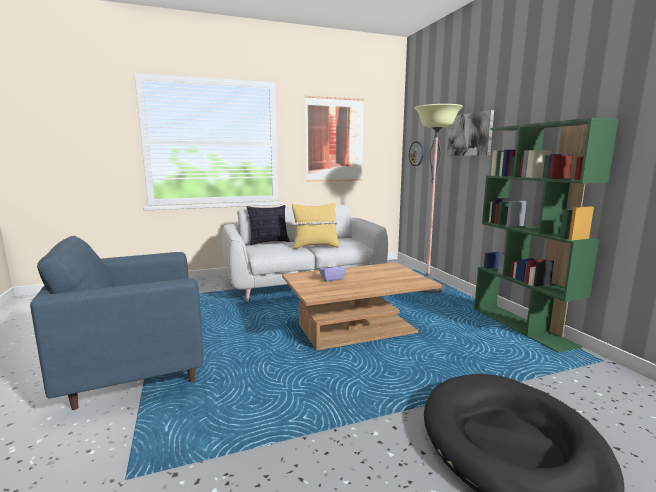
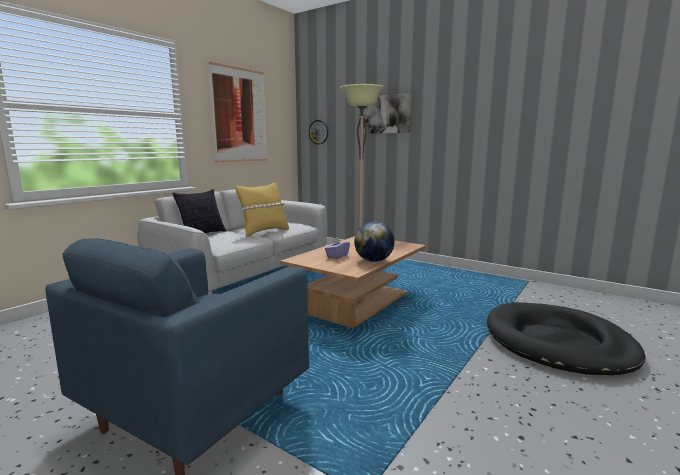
camera: 35 degrees left, 0 degrees up
green bookcase [474,118,619,353] -> none
none -> globe [354,222,395,262]

